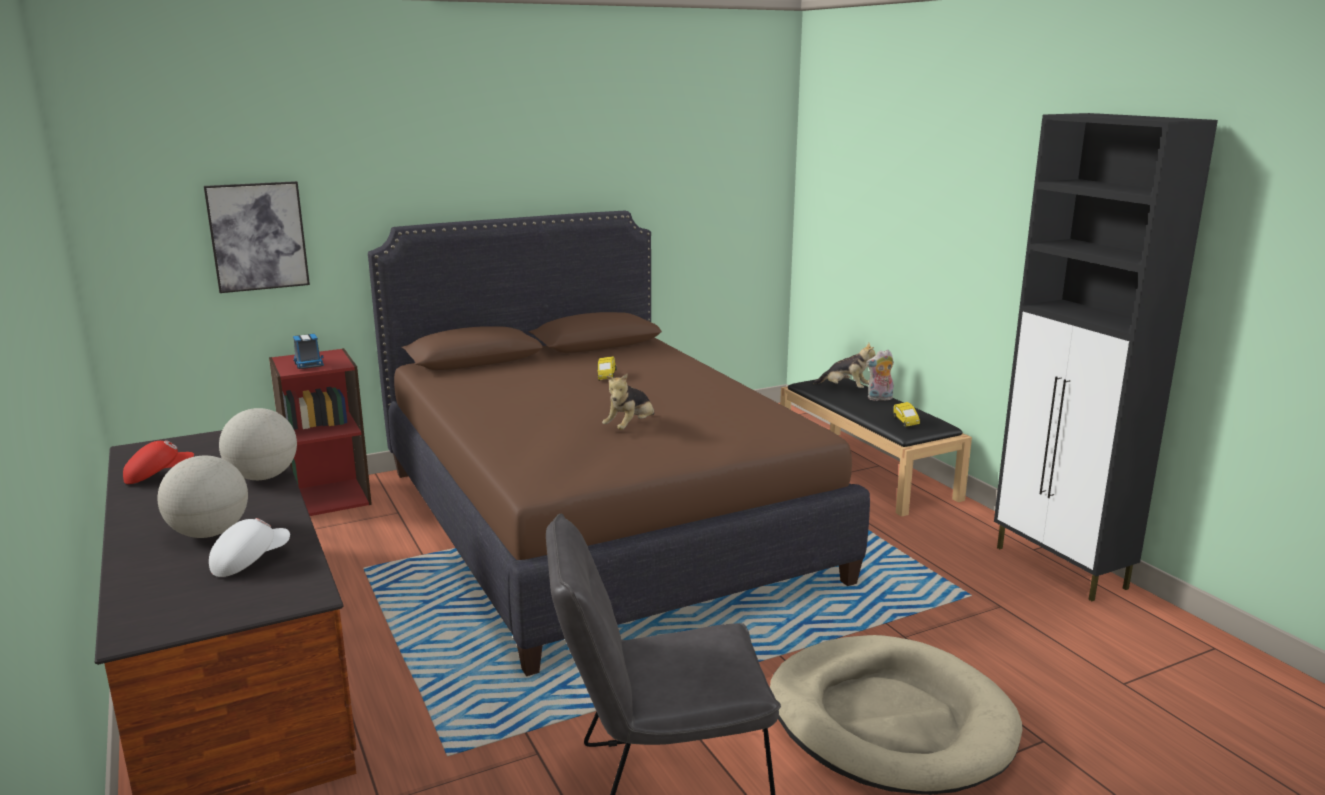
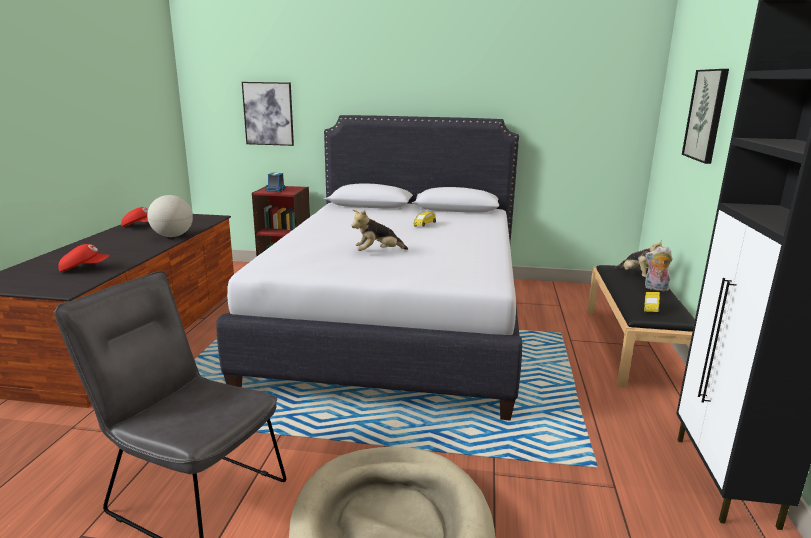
camera: 35 degrees right, 0 degrees up
globe [158,455,248,538] -> none
white cap [209,518,290,577] -> red cap [58,244,110,272]
brown bed [368,211,870,676] -> white bed [216,115,522,420]
none -> picture [682,69,729,164]

